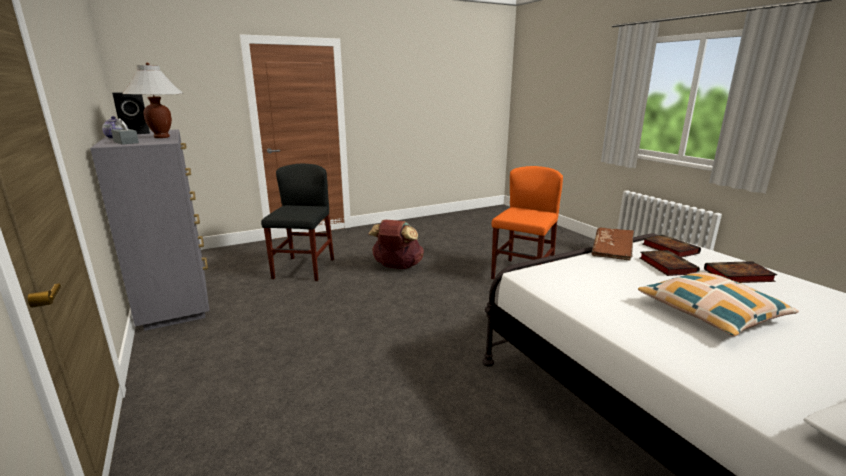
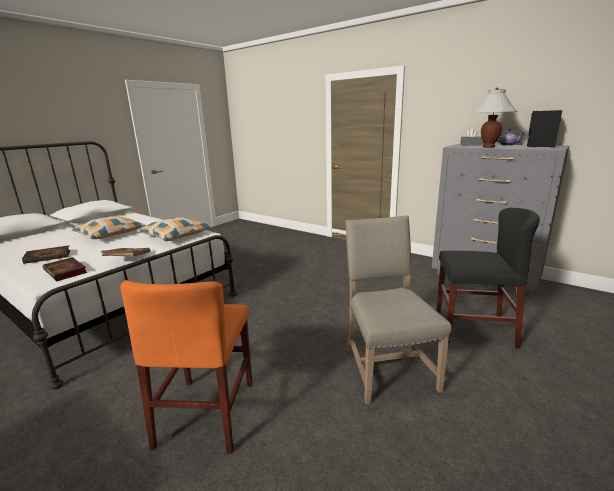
camera: 155 degrees right, 0 degrees up
black chair [261,164,334,281] -> black chair turned 60 degrees counterclockwise [437,208,540,349]
brown backpack [368,220,424,269] -> beige chair [345,215,451,405]
book [639,250,700,276] -> none
none -> pillow [137,217,213,241]

